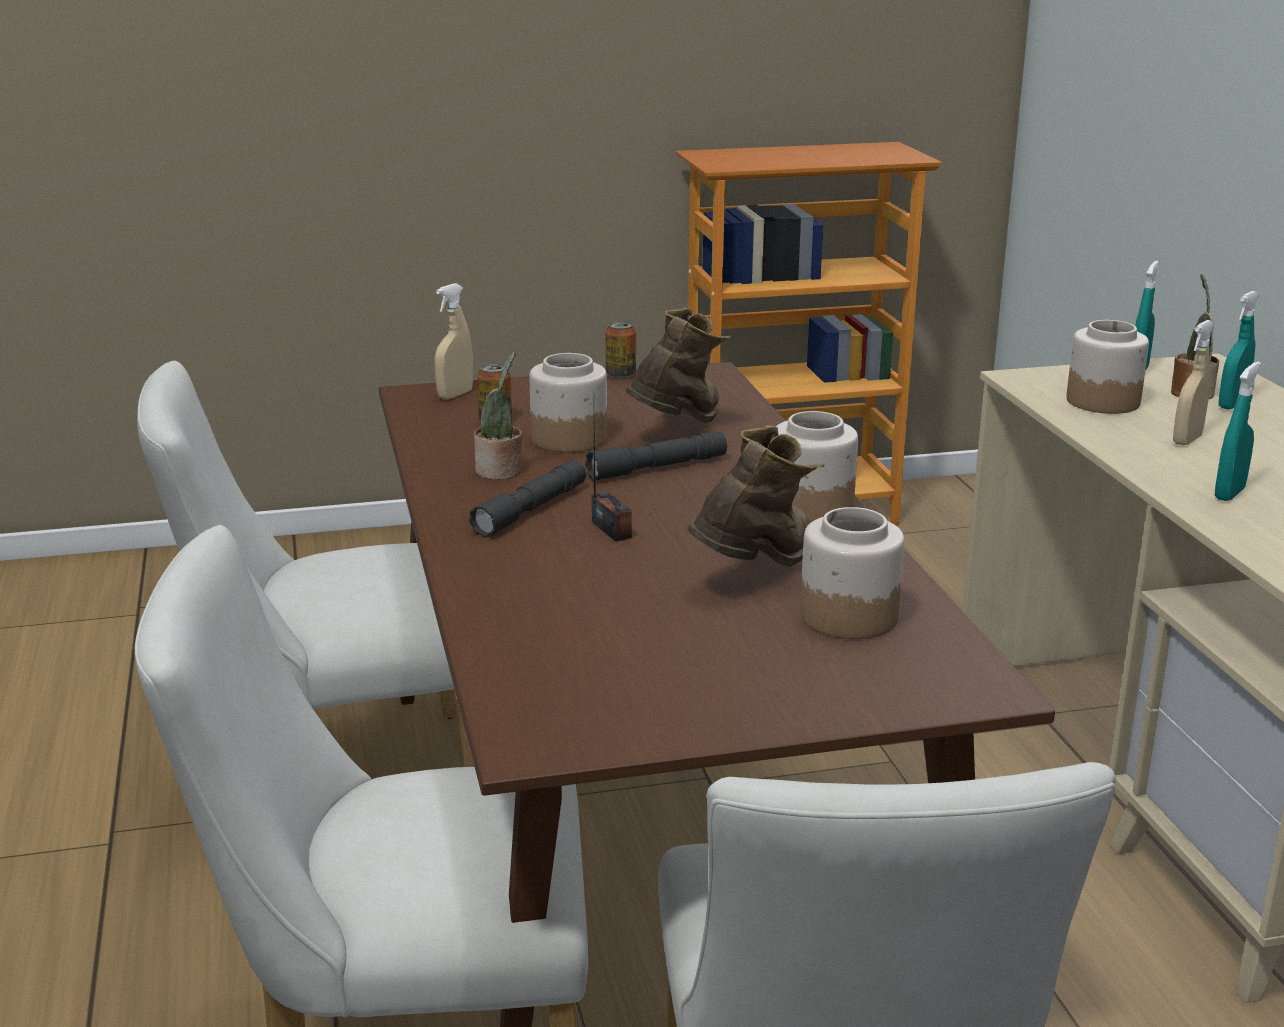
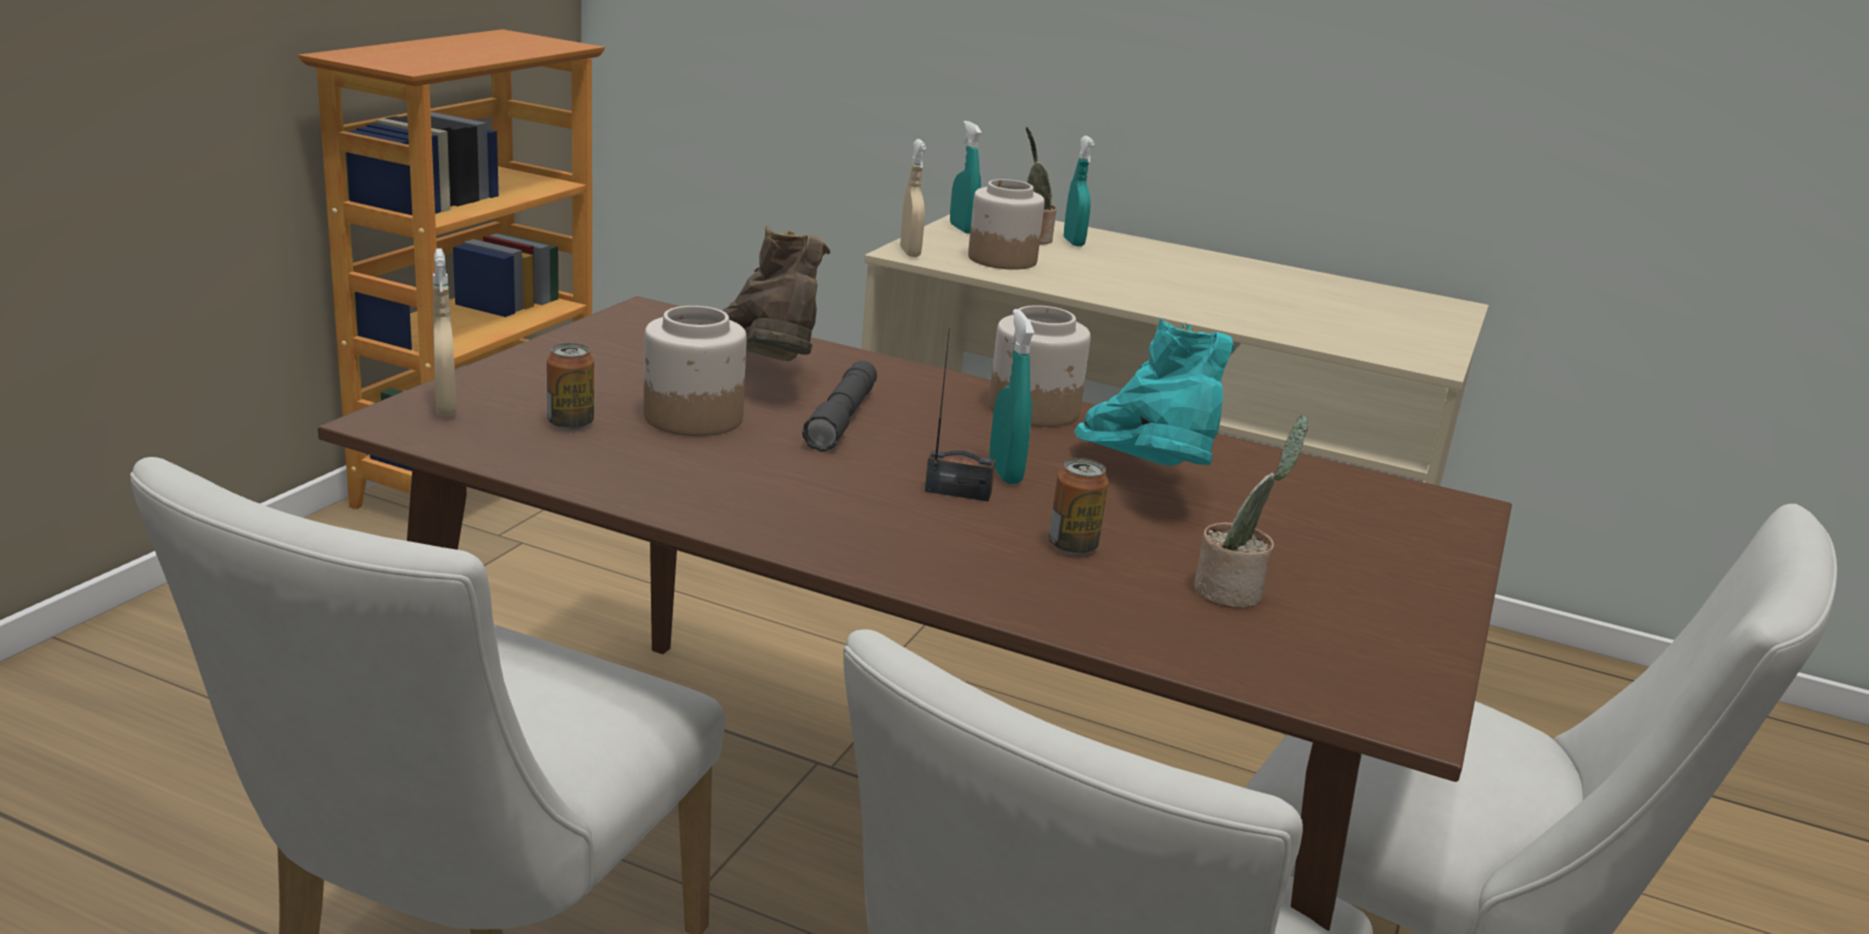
camera: 55 degrees left, 0 degrees up
grey flashlight [469,460,586,537] -> none
potted plant [474,352,522,480] -> potted plant moved to [1194,415,1308,608]
can [605,321,636,379] -> can moved to [1049,458,1109,555]
brown boot [687,425,824,567] -> turquoise boot [1074,318,1235,466]
jar [800,507,904,639] -> none
beige spray bottle [1173,320,1214,445] -> beige spray bottle moved to [900,139,926,257]
turquoise spray bottle [1215,361,1261,501] -> turquoise spray bottle moved to [990,309,1034,484]

